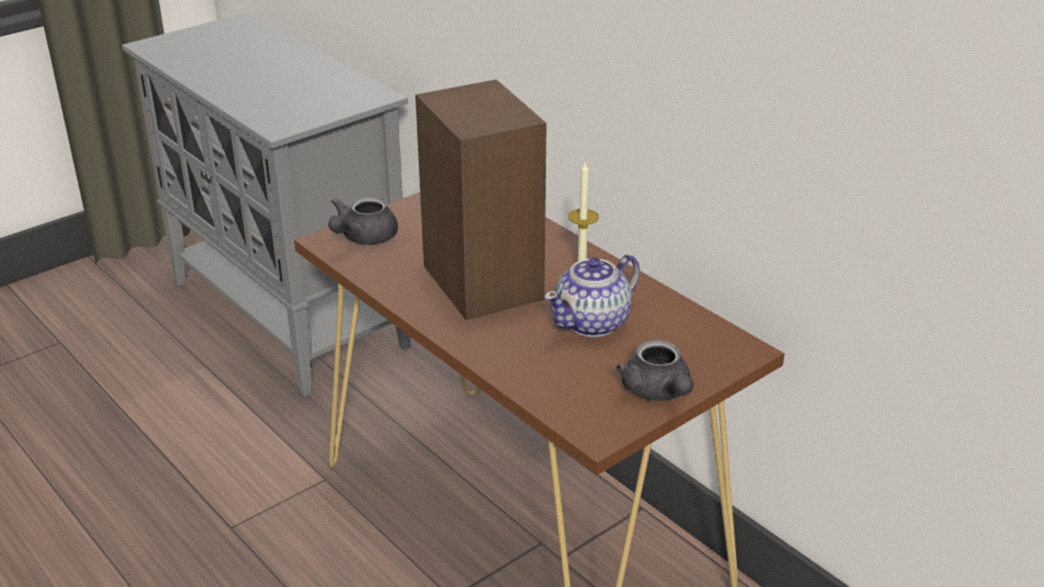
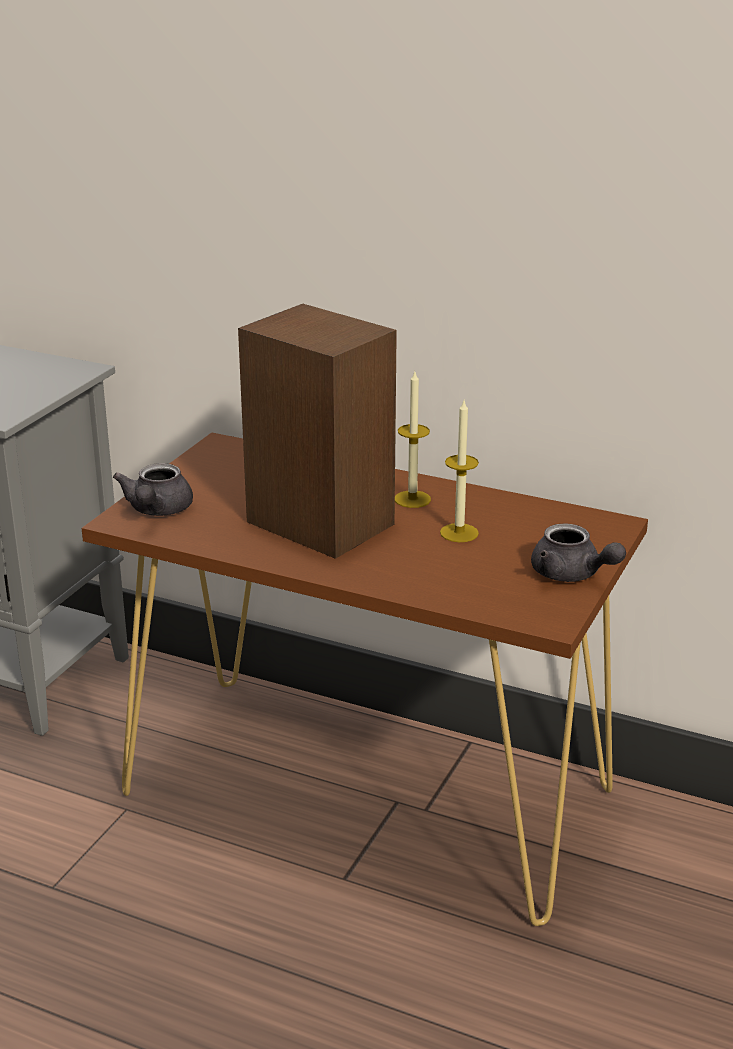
camera: 25 degrees left, 5 degrees down
teapot [544,254,640,337] -> candle [440,401,479,542]

